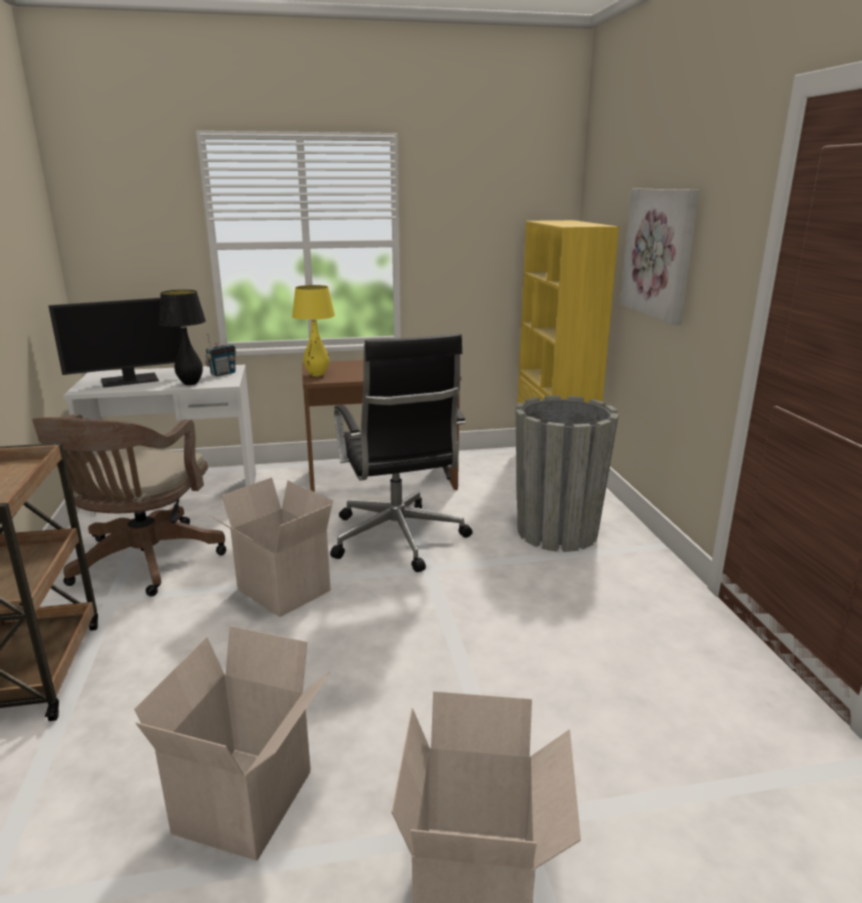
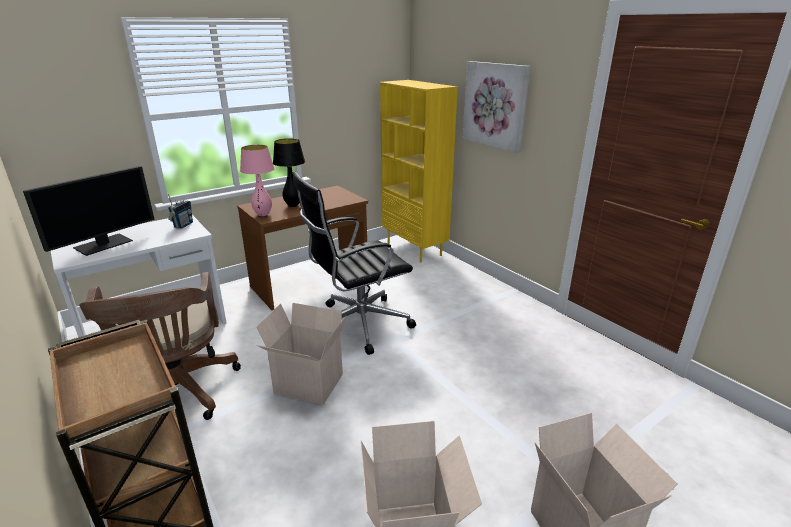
camera: 25 degrees left, 5 degrees up
black table lamp [159,290,206,385] -> black table lamp moved to [273,139,305,207]
yellow table lamp [292,285,335,376] -> pink table lamp [240,144,275,216]
black office chair [330,334,473,572] -> black office chair turned 105 degrees clockwise [293,172,416,355]
grey planter [515,395,619,552] -> none

